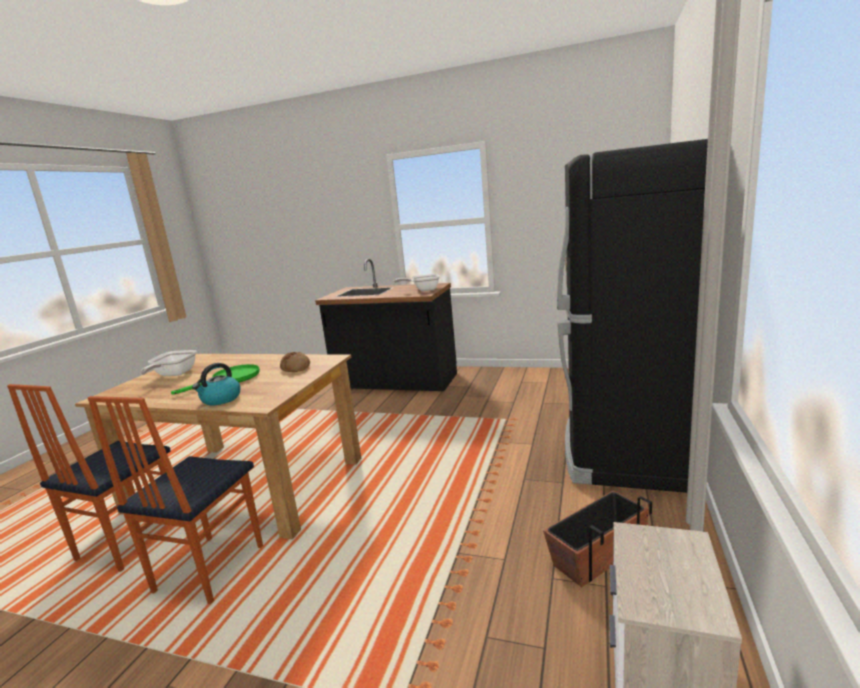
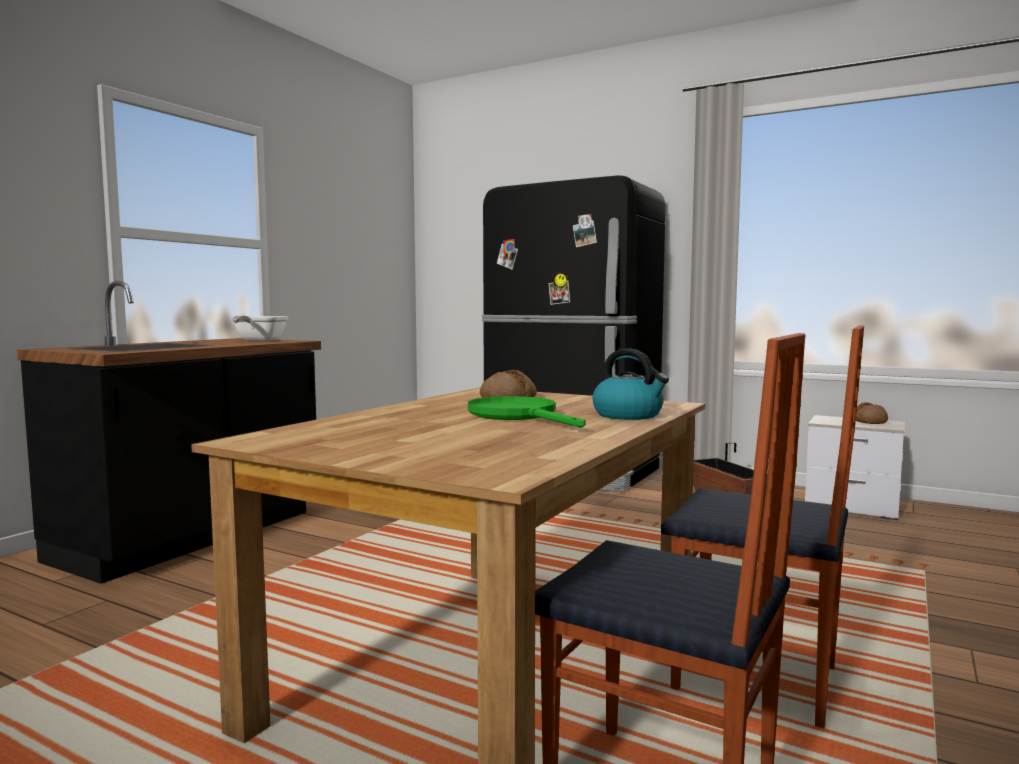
camera: 80 degrees left, 10 degrees down
frying pan [140,350,197,376] -> none
none -> bread [856,402,888,424]

